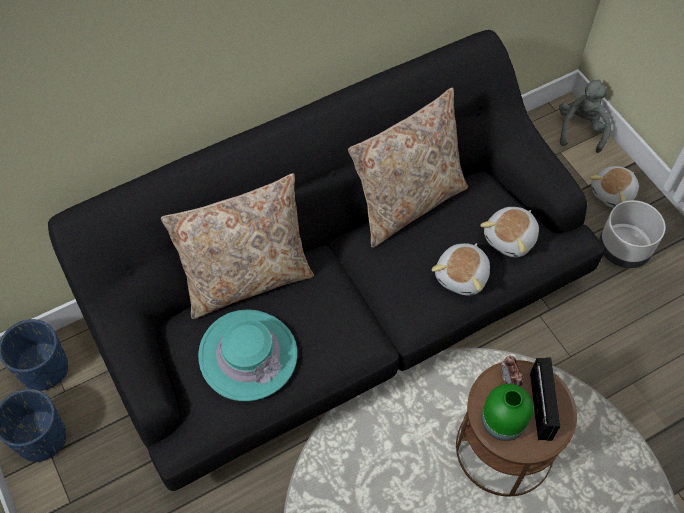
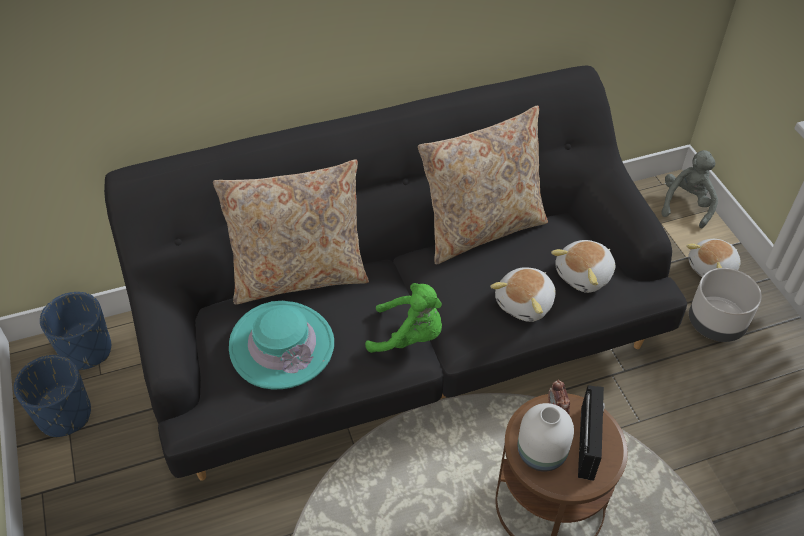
camera: 10 degrees right, 10 degrees down
green vase [482,384,533,441] -> white vase [517,403,574,472]
none -> green plush toy [365,283,442,353]

